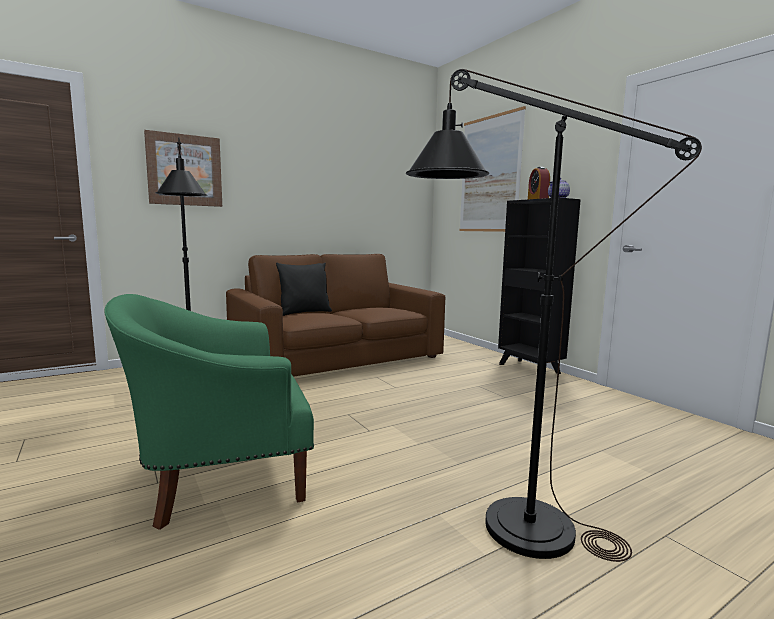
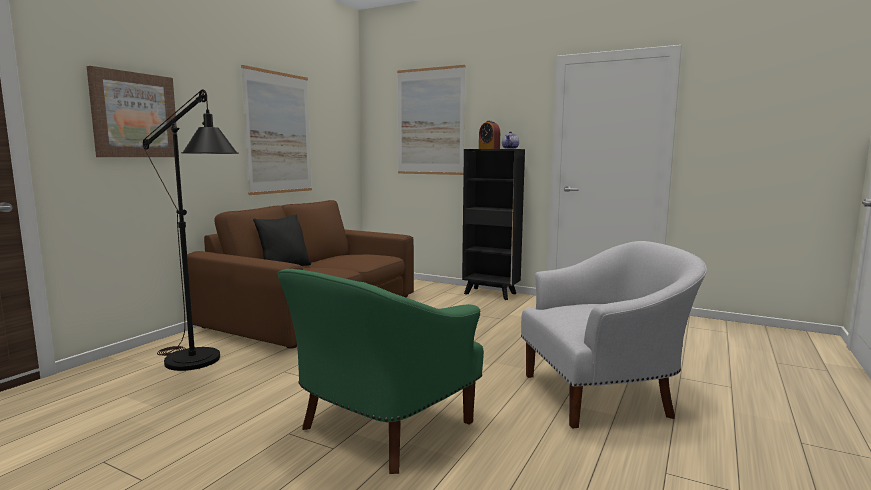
camera: 30 degrees left, 0 degrees up
black floor lamp [406,69,702,562] -> white armchair [521,241,707,429]
none -> picture [241,65,312,195]

